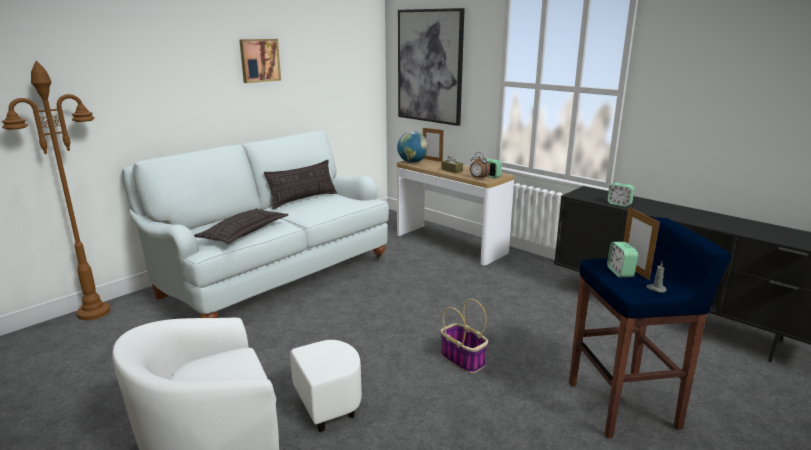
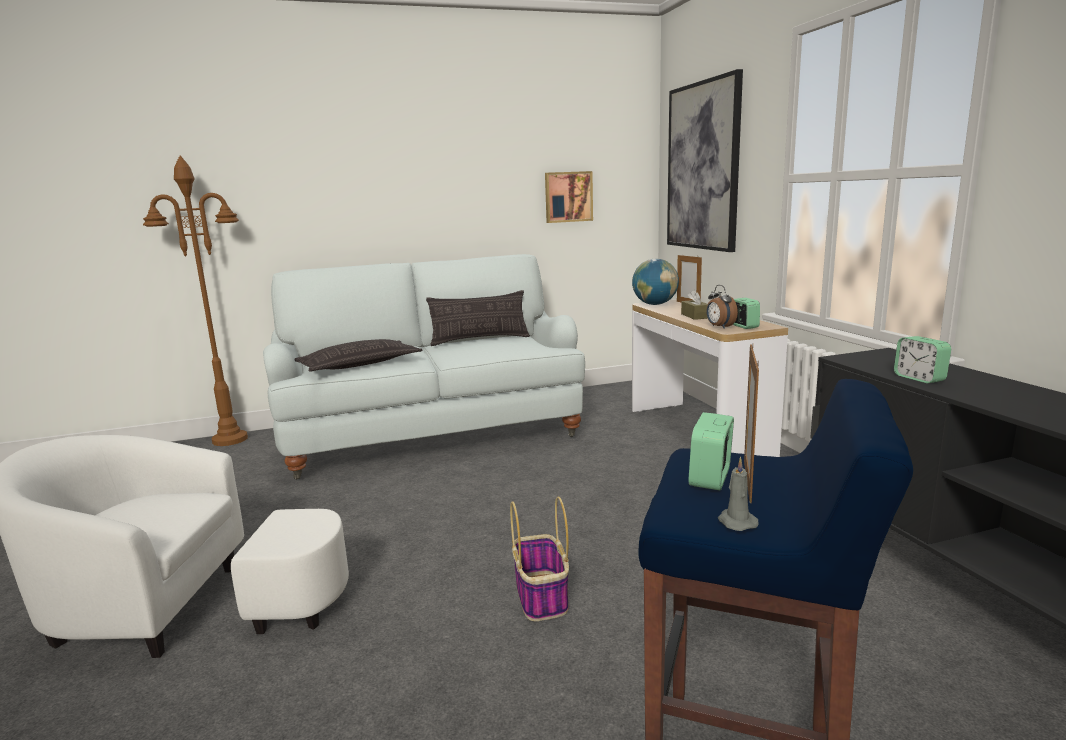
camera: 30 degrees right, 5 degrees down
picture [239,39,281,83] -> picture moved to [545,171,593,223]

